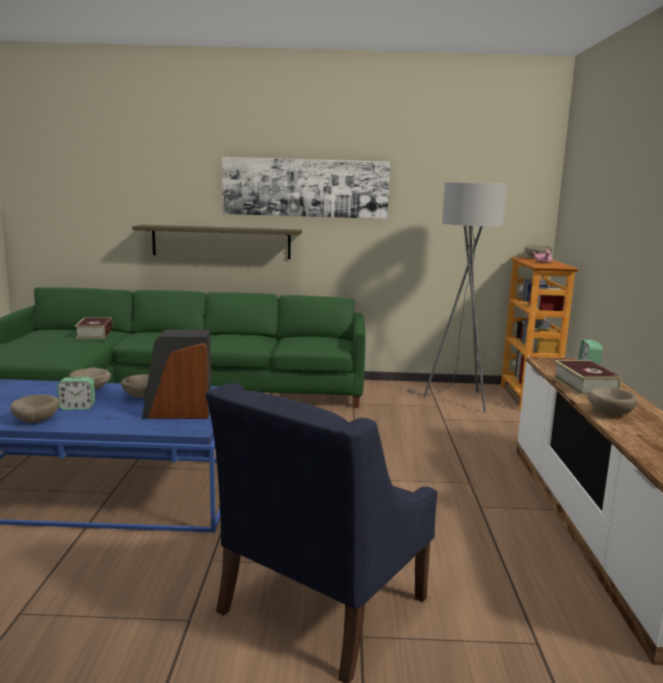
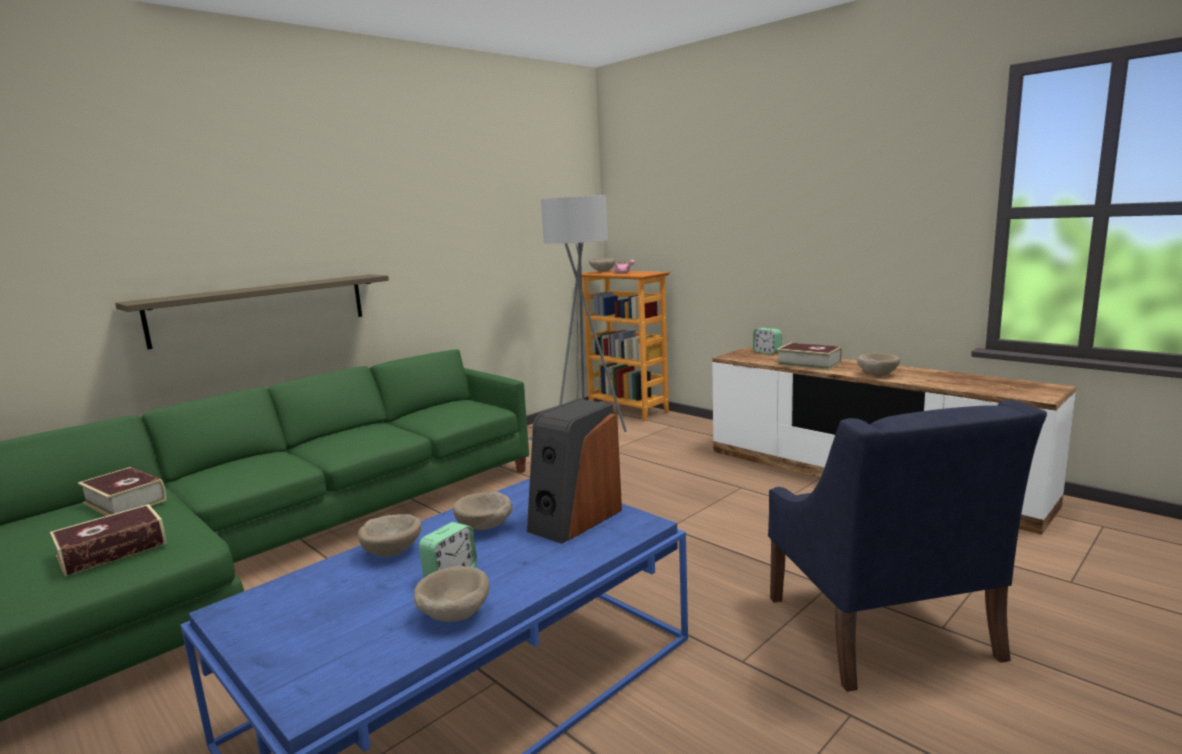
camera: 45 degrees left, 0 degrees up
picture [222,157,390,219] -> none
none -> book [50,504,167,576]

